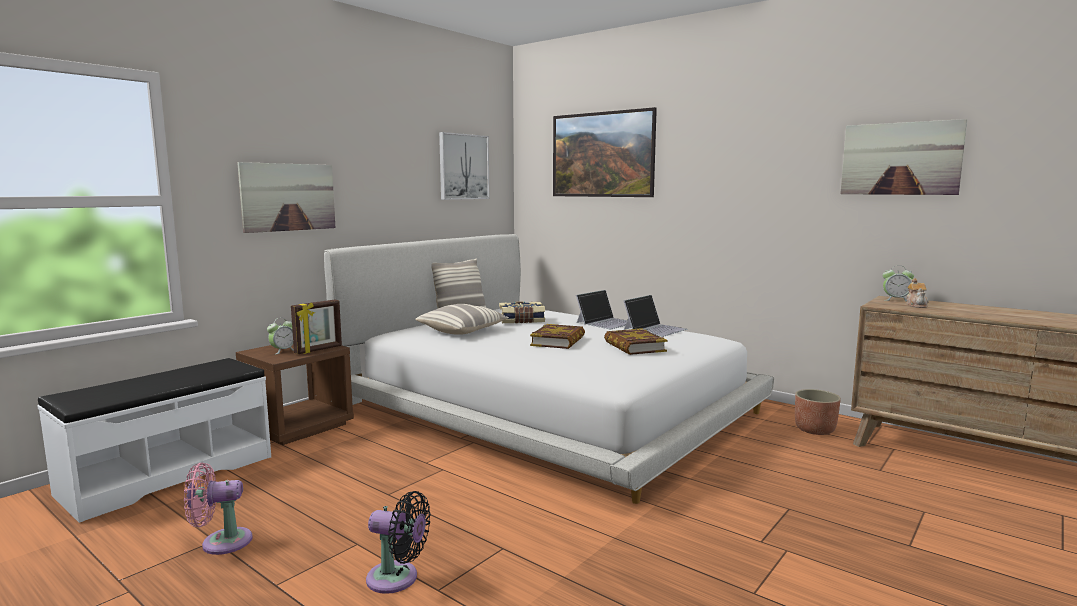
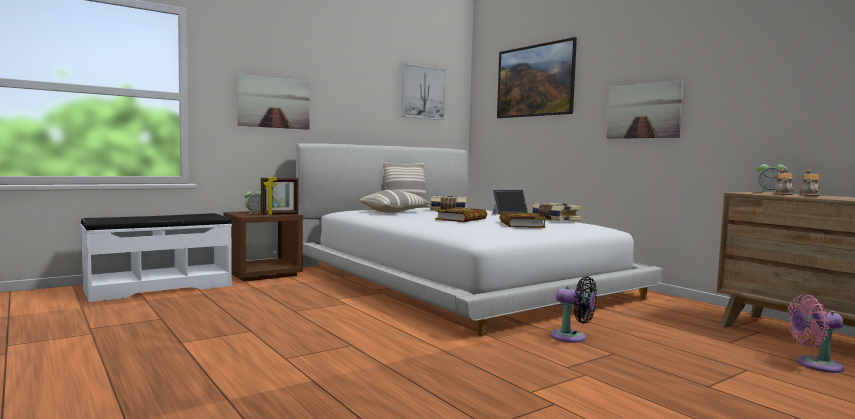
camera: 15 degrees right, 5 degrees down
pink fan [184,463,253,555] -> pink fan moved to [787,295,844,373]
black fan [366,491,431,594] -> black fan moved to [551,276,597,343]
laptop [624,295,688,337] -> book [532,203,581,221]
planter [795,389,841,435] -> none
picture [840,119,968,195] -> picture moved to [606,80,684,139]
none -> teapot [800,169,820,196]

